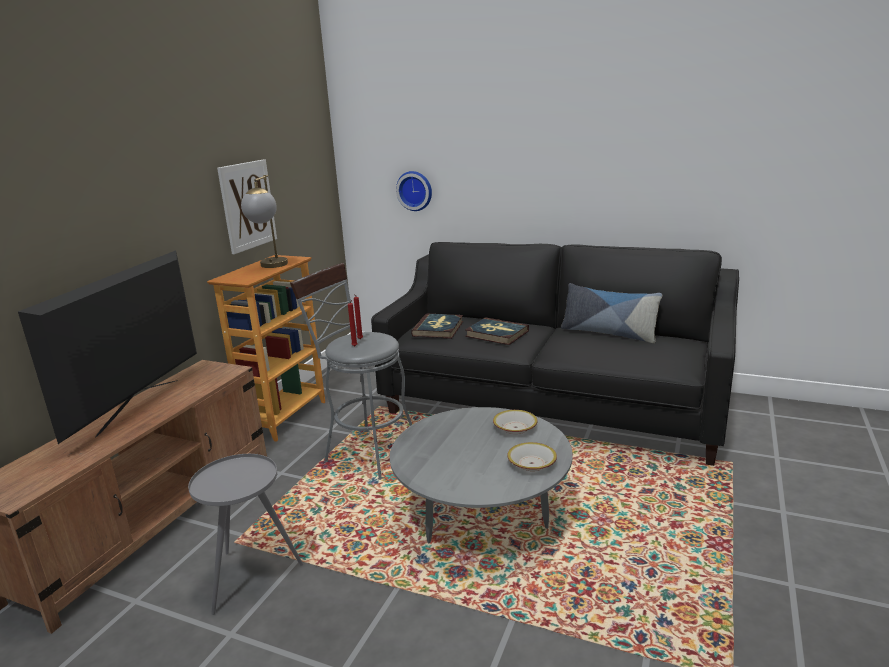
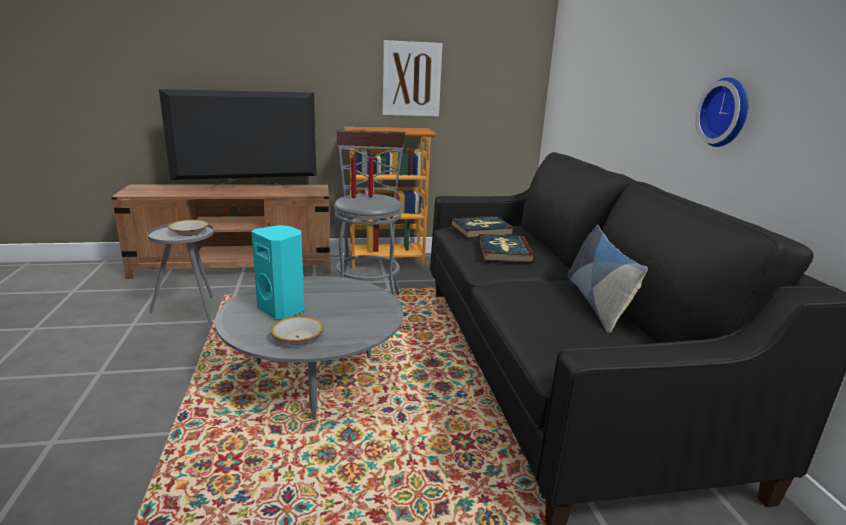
camera: 55 degrees right, 0 degrees up
table lamp [241,175,288,268] -> none
wall clock [396,171,432,211] -> wall clock moved to [695,77,749,147]
bowl [493,410,538,434] -> bowl moved to [168,220,209,236]
none -> turquoise speaker [251,225,304,320]

